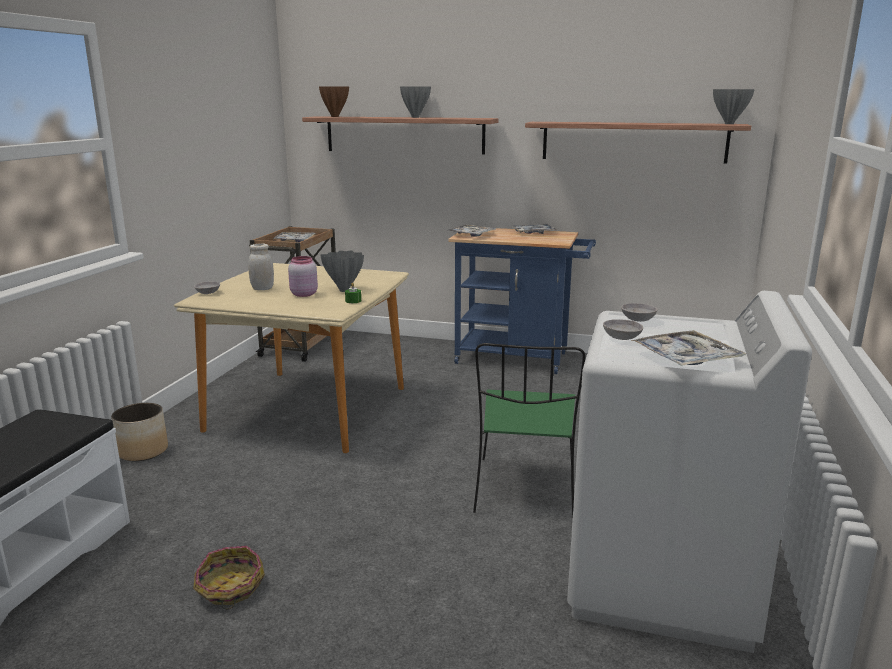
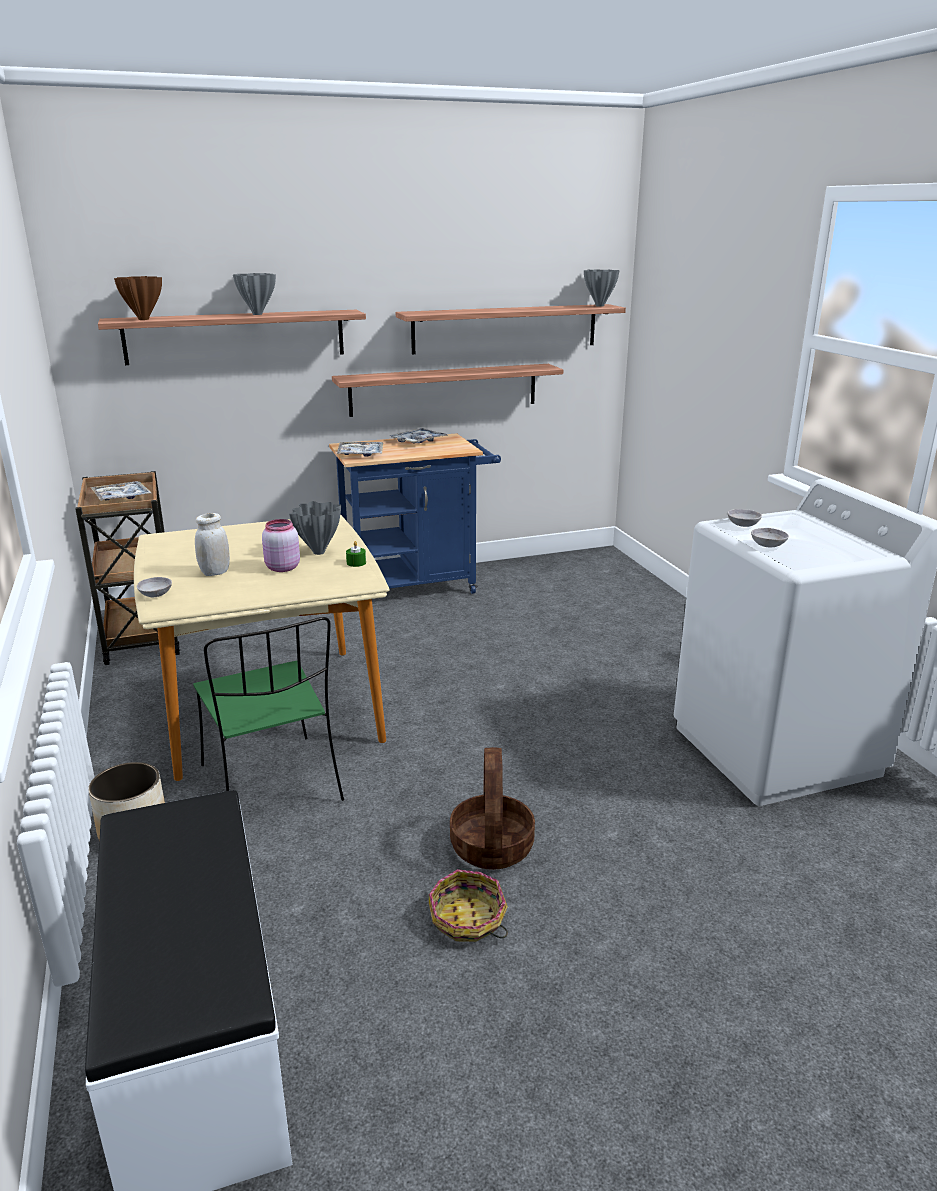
camera: 35 degrees left, 5 degrees up
green chair [473,343,585,520] -> green chair moved to [193,617,344,801]
tray [631,330,746,366] -> none
none -> shelf [332,364,563,417]
none -> basket [450,747,535,870]

